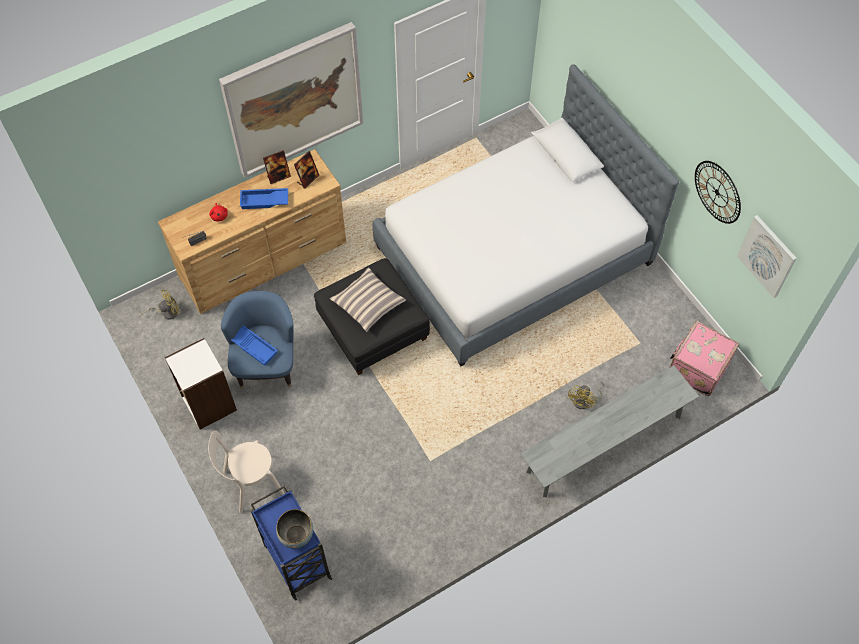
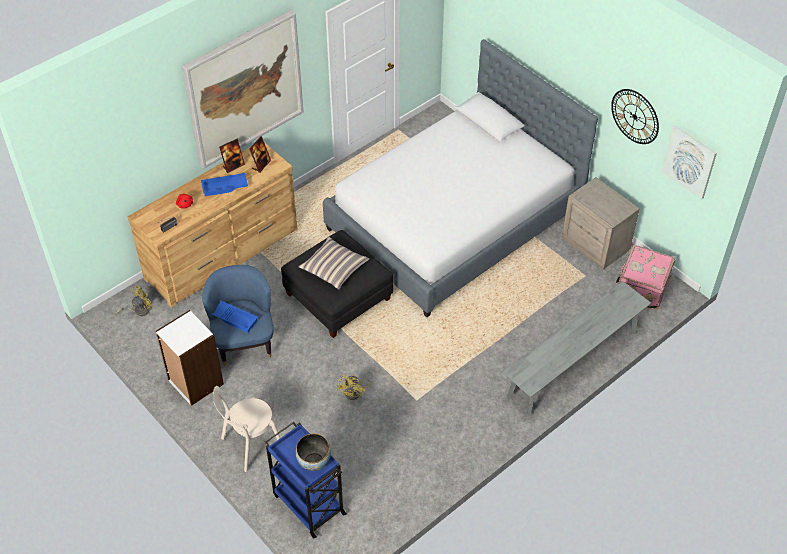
camera: 10 degrees left, 10 degrees down
yellow fan [567,382,604,409] -> yellow fan moved to [337,371,373,400]
none -> beige nightstand [562,177,640,270]

